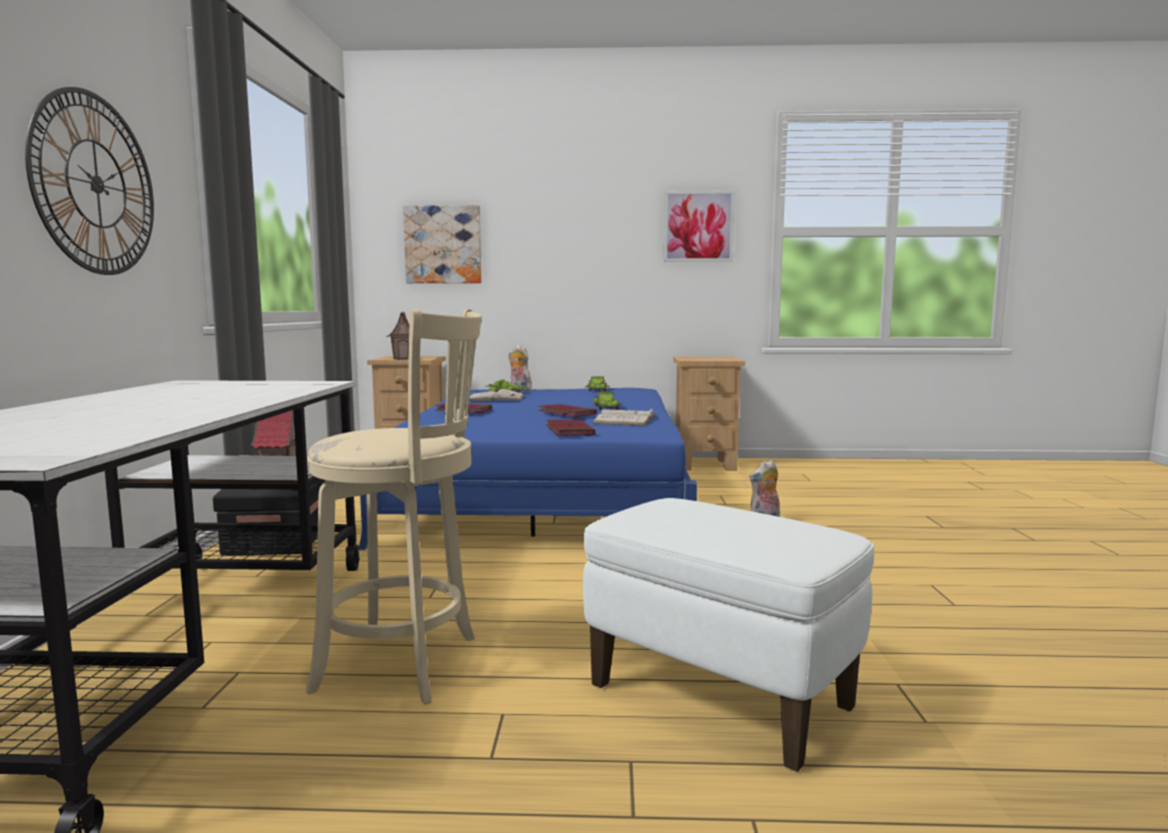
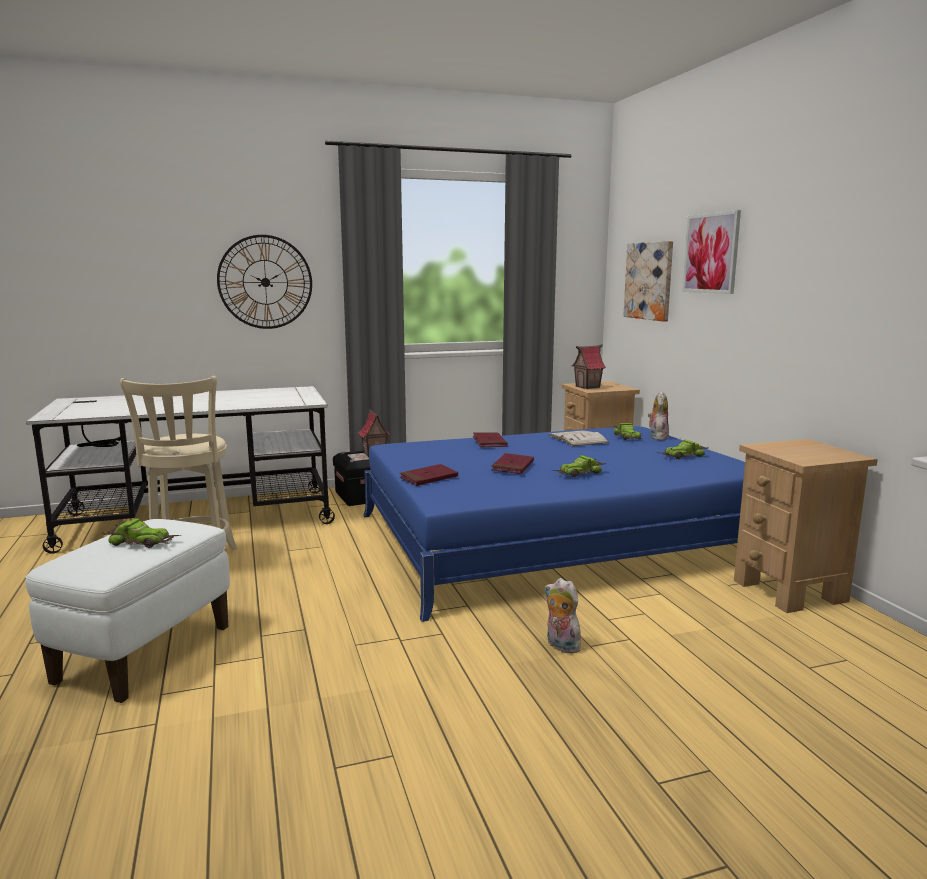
camera: 70 degrees right, 5 degrees up
white book [592,409,656,426] -> none
picture [664,191,735,262] -> picture moved to [682,210,741,294]
none -> toy car [102,518,182,548]

